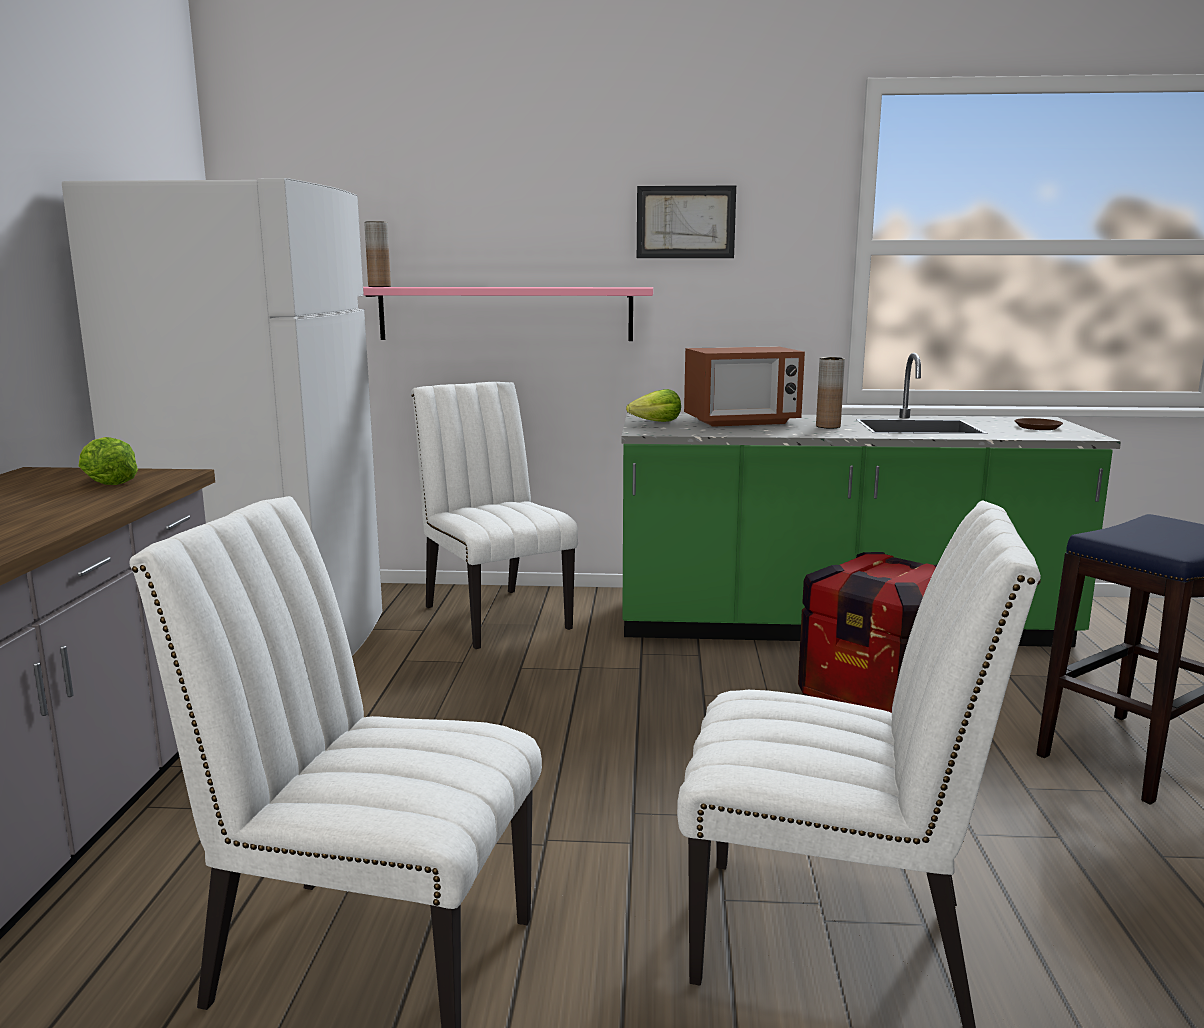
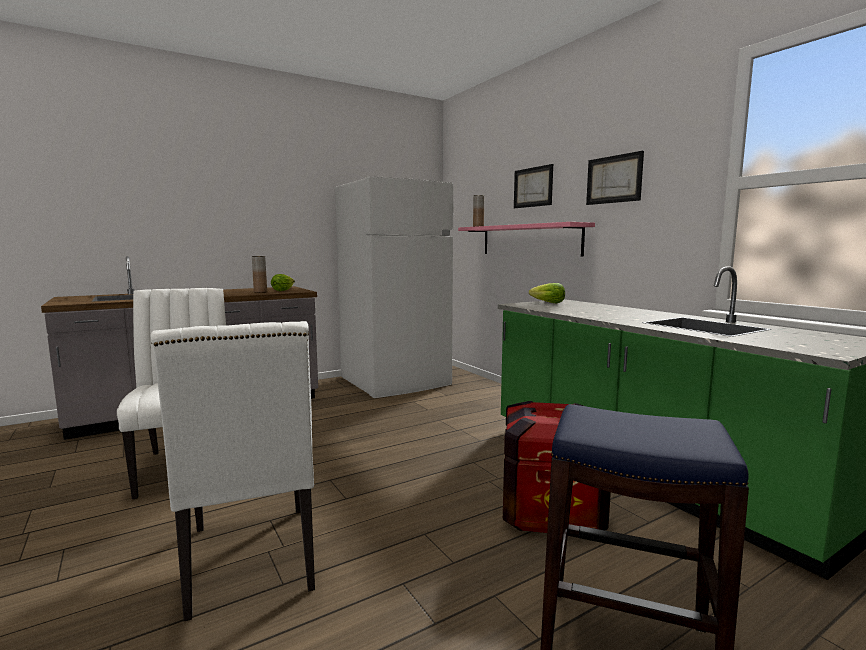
camera: 55 degrees right, 5 degrees down
white chair [411,382,578,649] -> none
microwave [684,346,805,427] -> none
brown vase [816,357,845,428] -> brown vase moved to [252,256,267,293]
brown plate [1014,418,1063,430] -> none
none -> picture [514,164,553,208]

